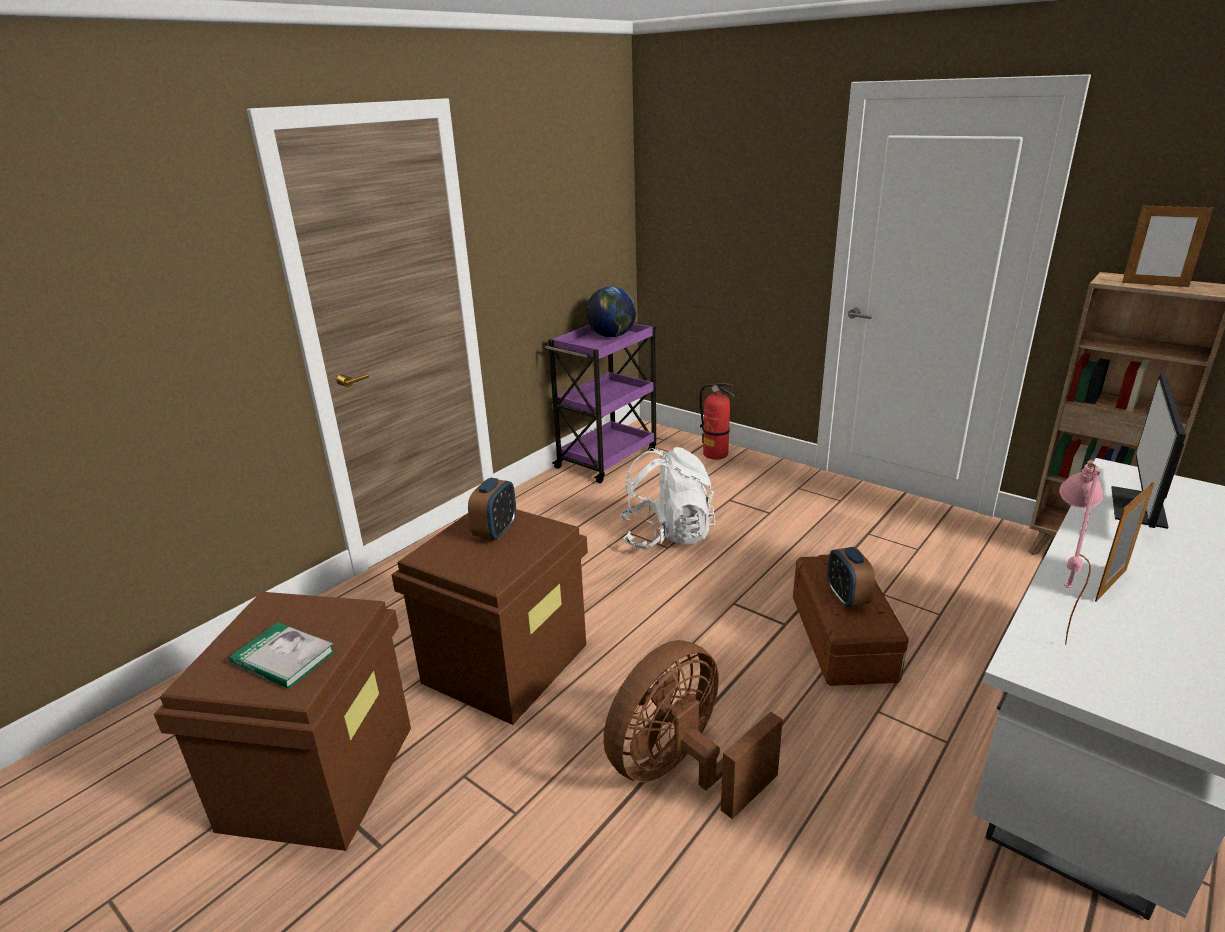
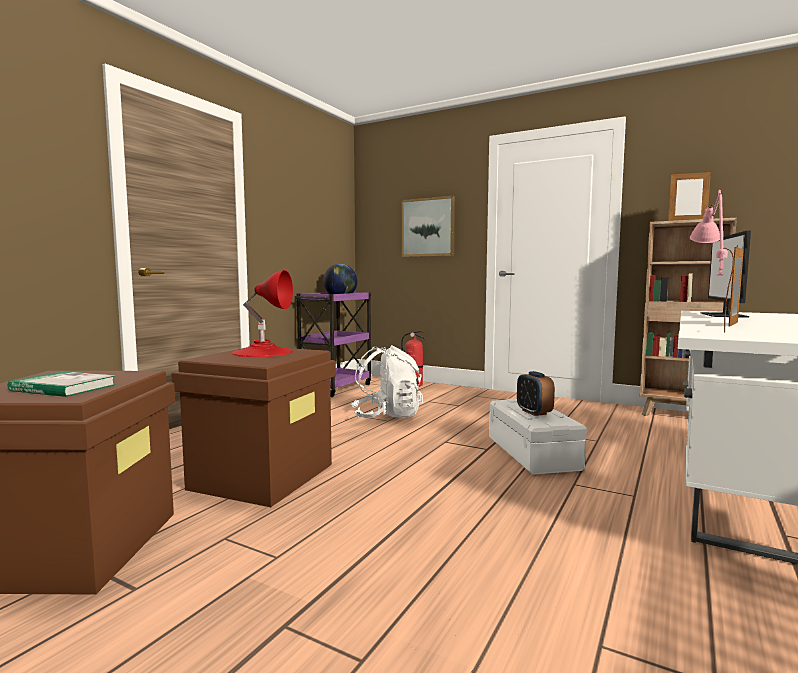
camera: 10 degrees left, 20 degrees down
alarm clock [468,478,516,541] -> red table lamp [231,270,293,357]
brown fan [604,640,783,819] -> none
brown storage box [793,555,909,686] -> white storage box [489,398,587,475]
none -> picture [401,196,455,257]

